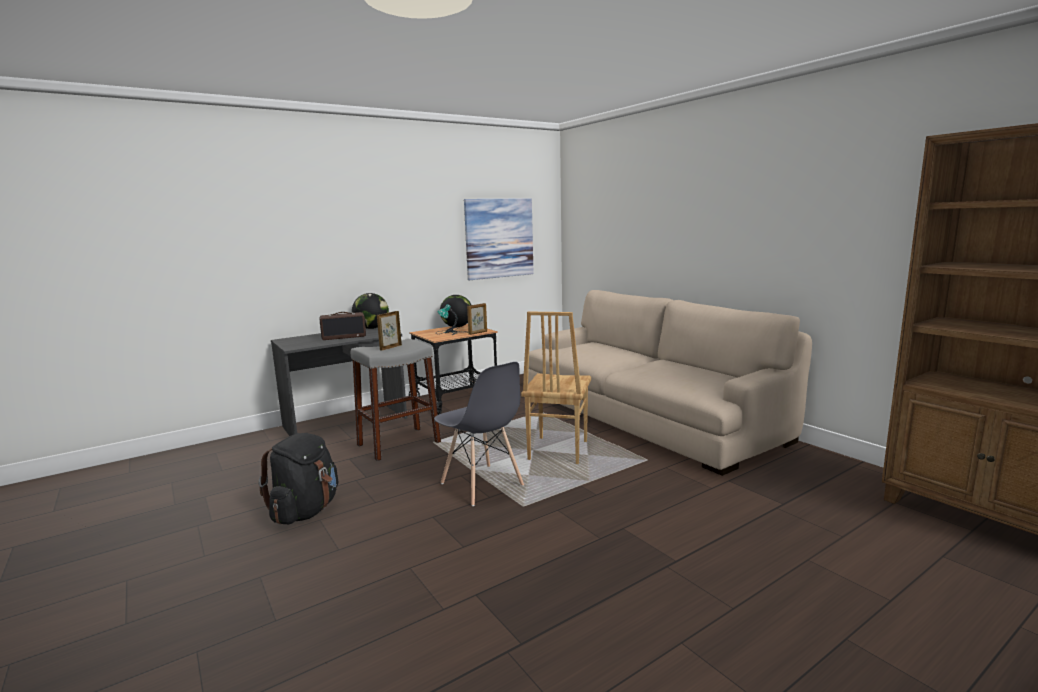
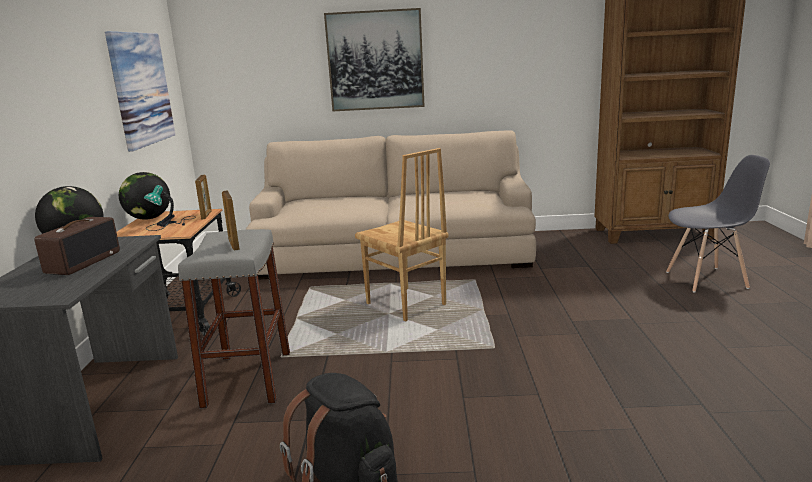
camera: 55 degrees left, 5 degrees up
grey chair [434,362,524,506] -> grey chair moved to [666,155,770,293]
none -> picture [324,8,425,111]

